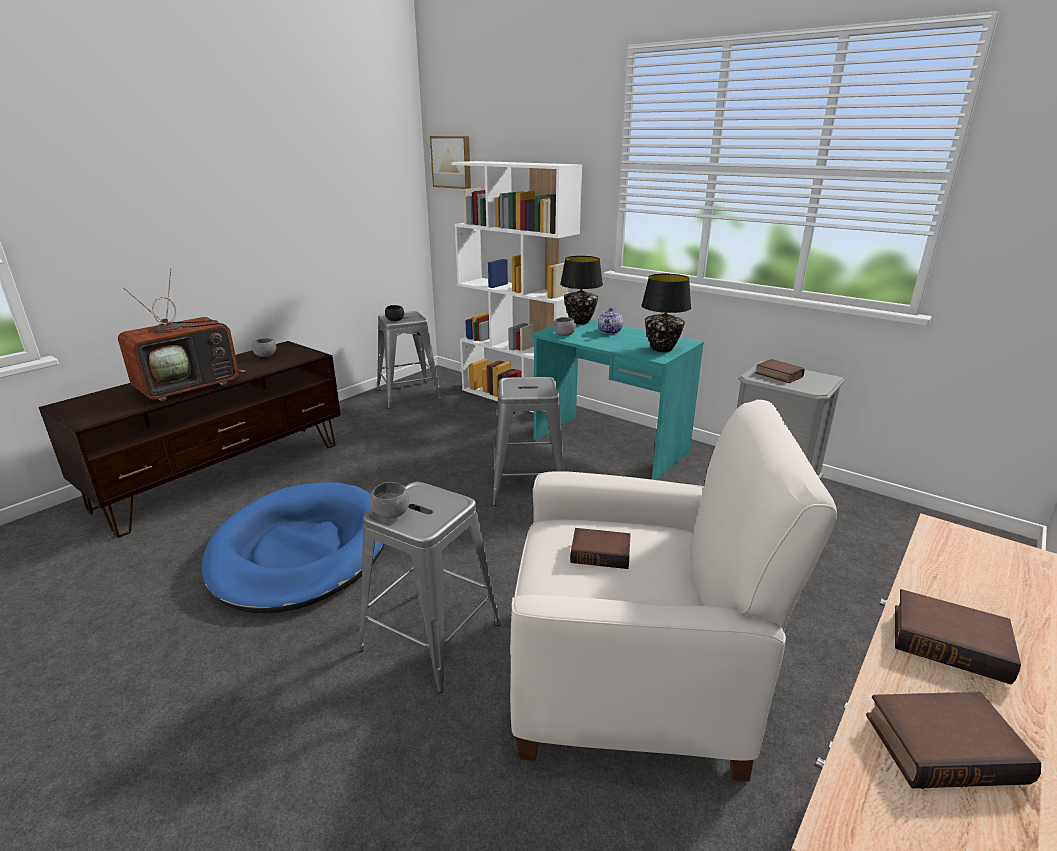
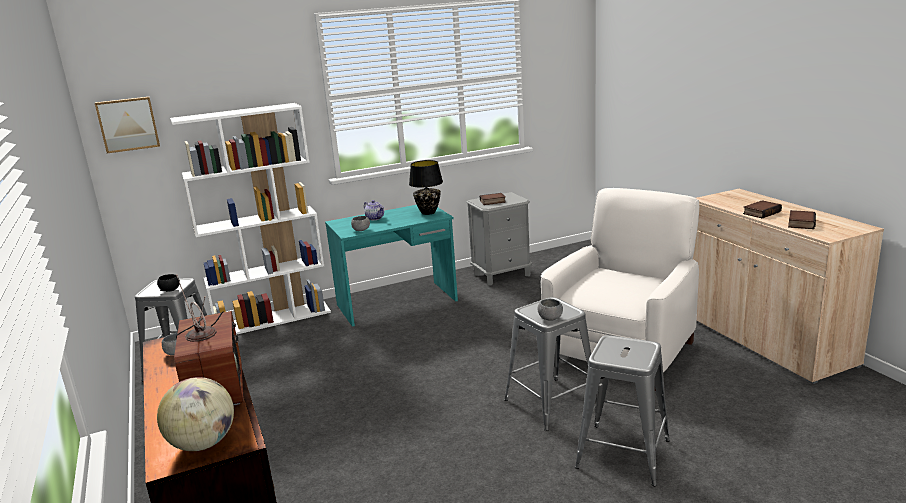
camera: 60 degrees left, 5 degrees down
blue dog bed [202,483,384,613] -> none
grey stool [492,377,565,506] -> grey stool moved to [575,335,670,486]
black table lamp [560,256,603,324] -> none
book [570,528,630,569] -> none
none -> globe [157,377,234,451]

